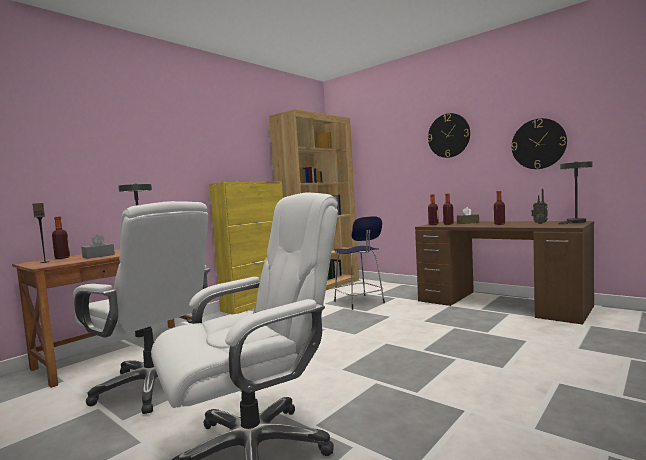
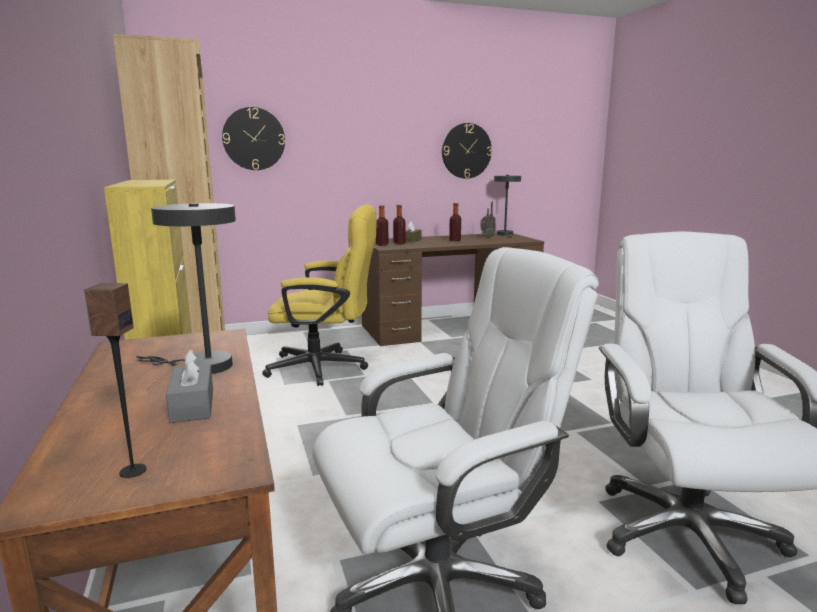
camera: 60 degrees left, 10 degrees up
bottle [52,217,70,259] -> none
blue stool [334,216,385,310] -> yellow office chair [262,205,376,386]
wall clock [428,113,470,158] -> wall clock moved to [222,107,285,170]

